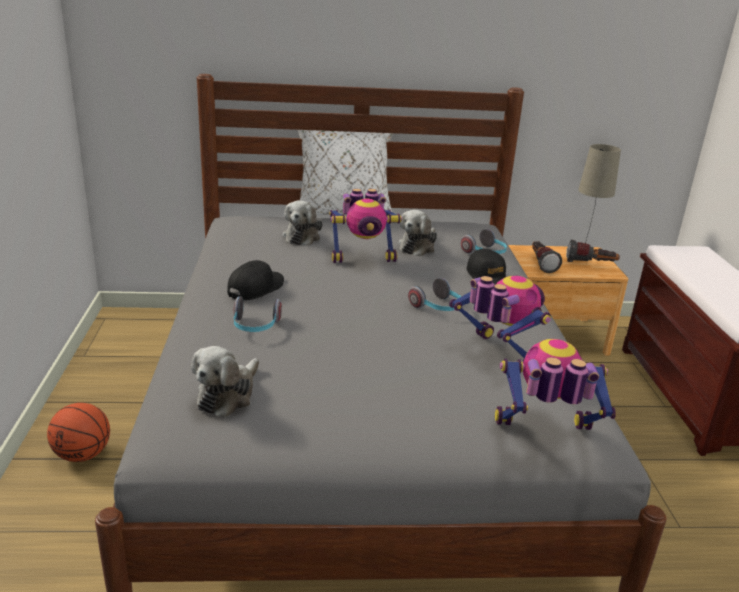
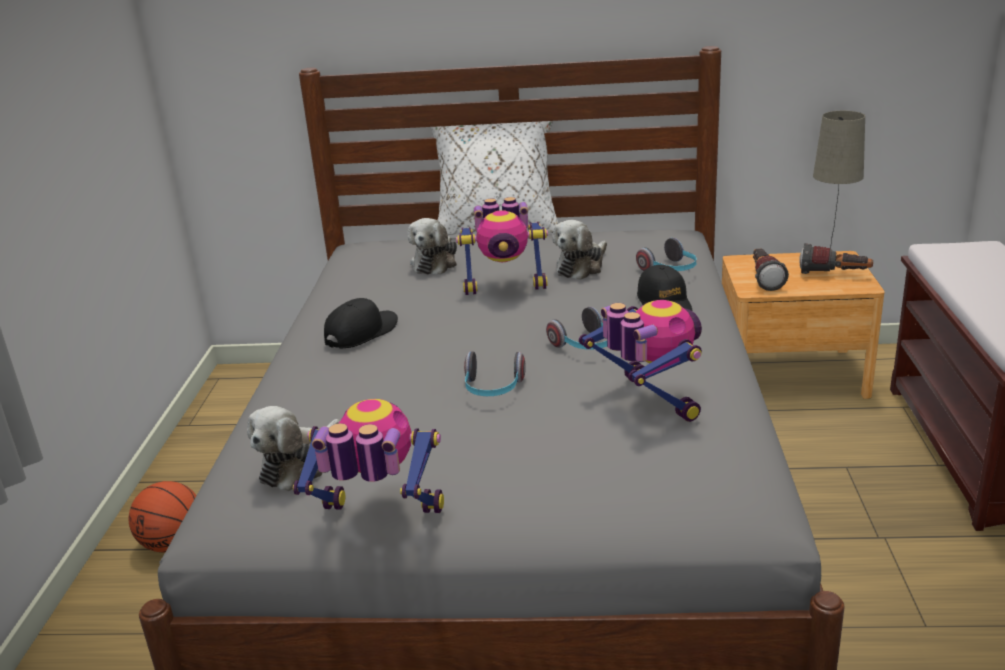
camera: 10 degrees right, 0 degrees up
headphones [234,296,282,332] -> headphones moved to [464,351,526,396]
toy robot [495,339,617,430] -> toy robot moved to [293,399,444,513]

